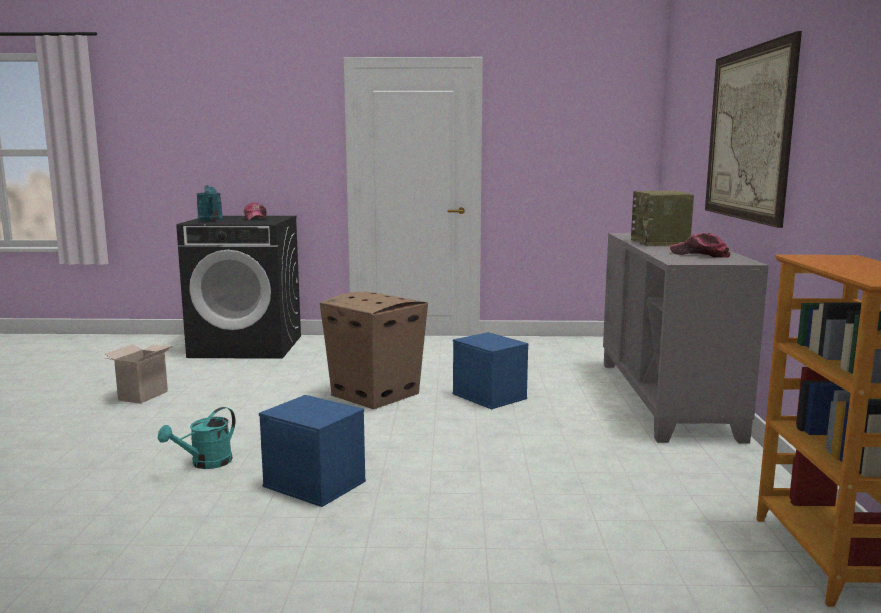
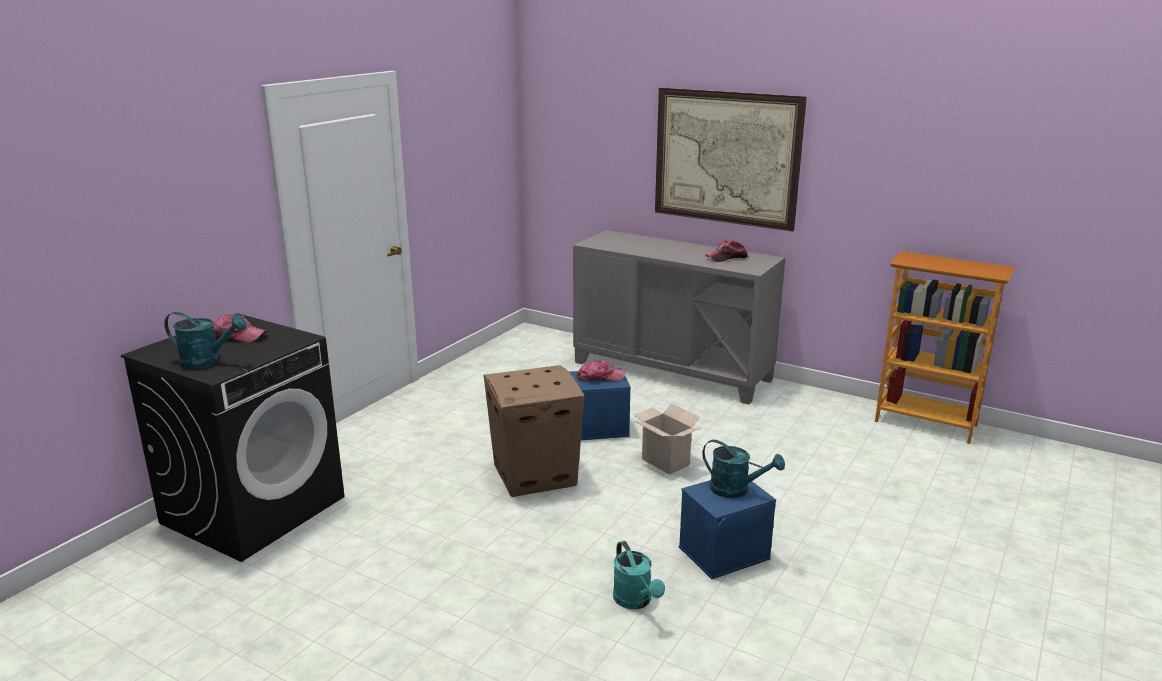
camera: 60 degrees left, 10 degrees up
cardboard box [104,344,173,404] -> cardboard box moved to [634,403,701,475]
radio [631,191,694,246] -> none
none -> cap [577,360,626,382]
none -> turquoise watering can [702,440,785,498]

